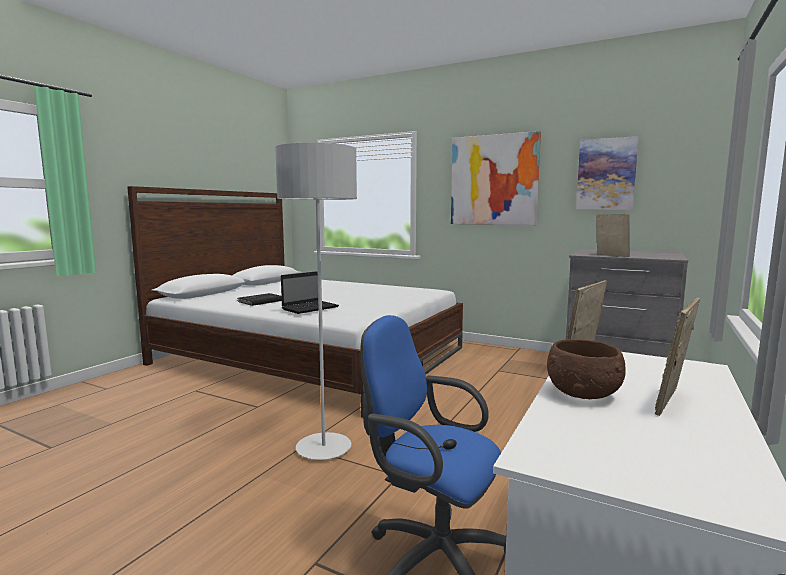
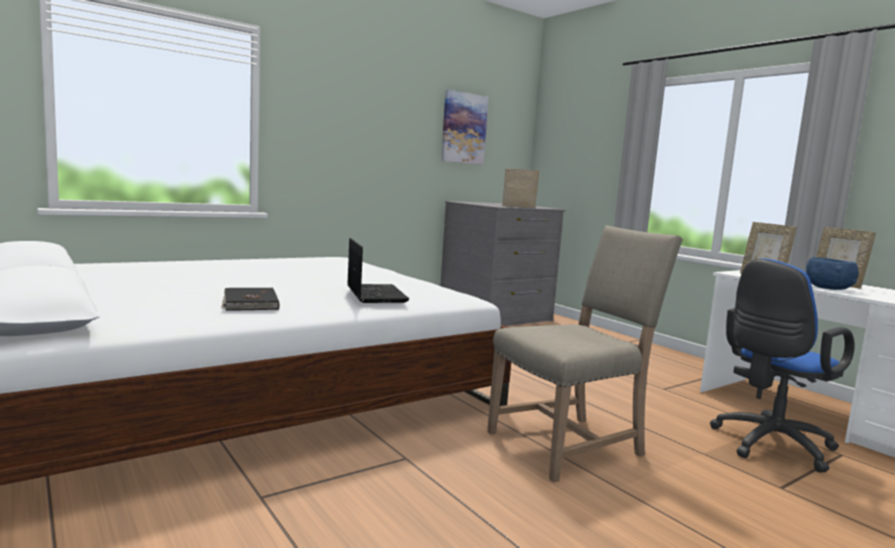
camera: 65 degrees left, 0 degrees up
grey floor lamp [275,142,357,460] -> beige chair [487,225,683,483]
picture [451,131,541,225] -> none
brown bowl [547,339,625,399] -> blue bowl [806,257,859,290]

